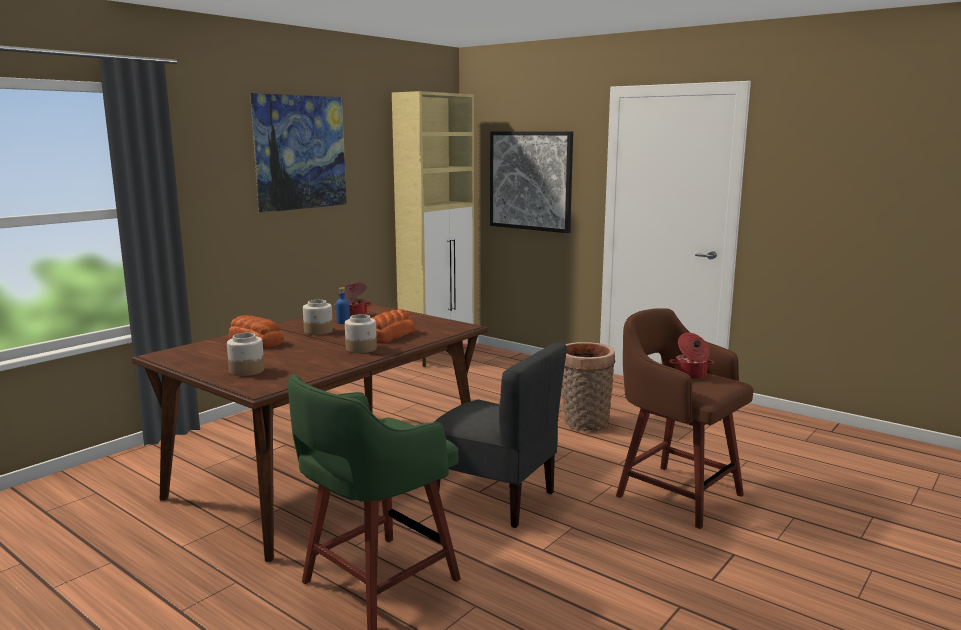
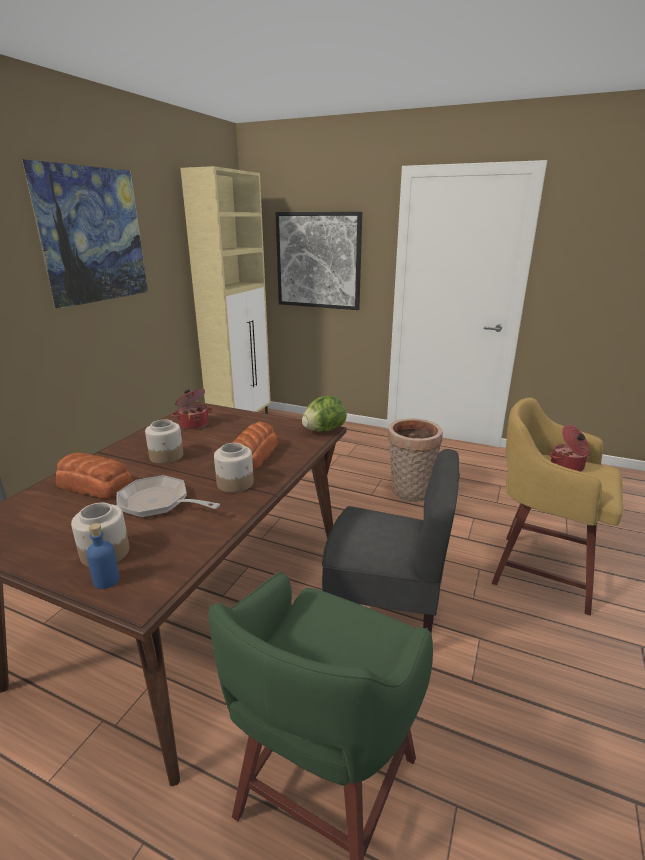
camera: 15 degrees left, 10 degrees up
blue bottle [336,287,350,324] -> blue bottle moved to [86,523,119,589]
brown stool [616,308,754,529] -> yellow stool [492,397,623,616]
none -> frying pan [116,475,220,518]
none -> lettuce [302,396,347,432]

